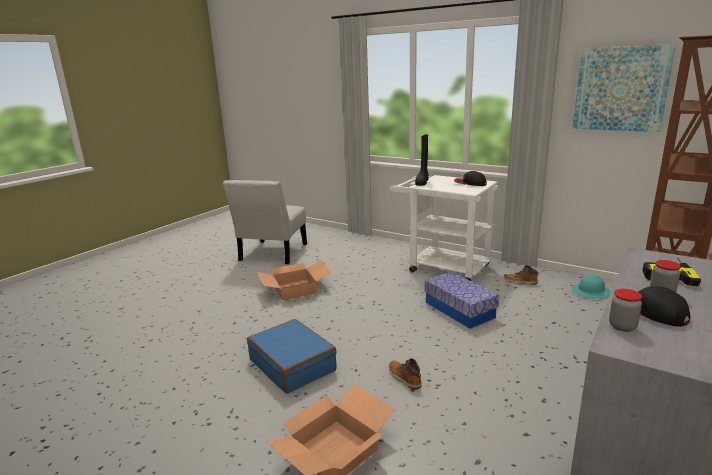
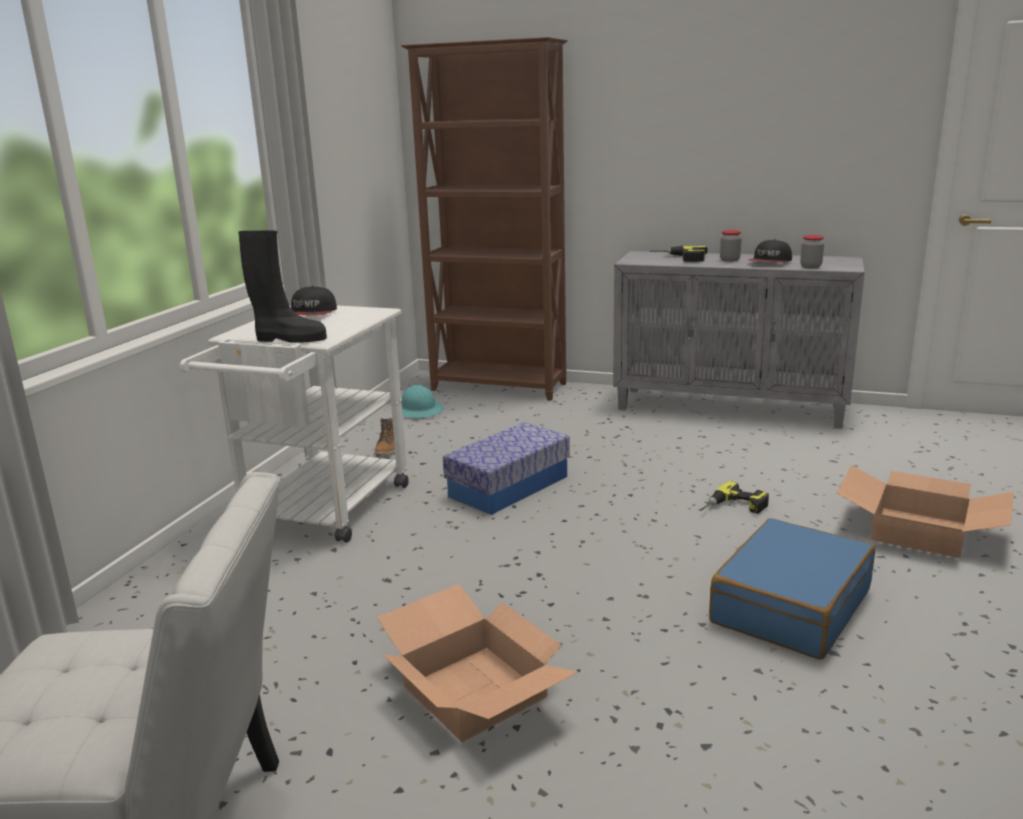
camera: 105 degrees left, 0 degrees up
boot [389,358,421,390] -> power drill [700,481,769,514]
picture [572,44,676,132] -> none

